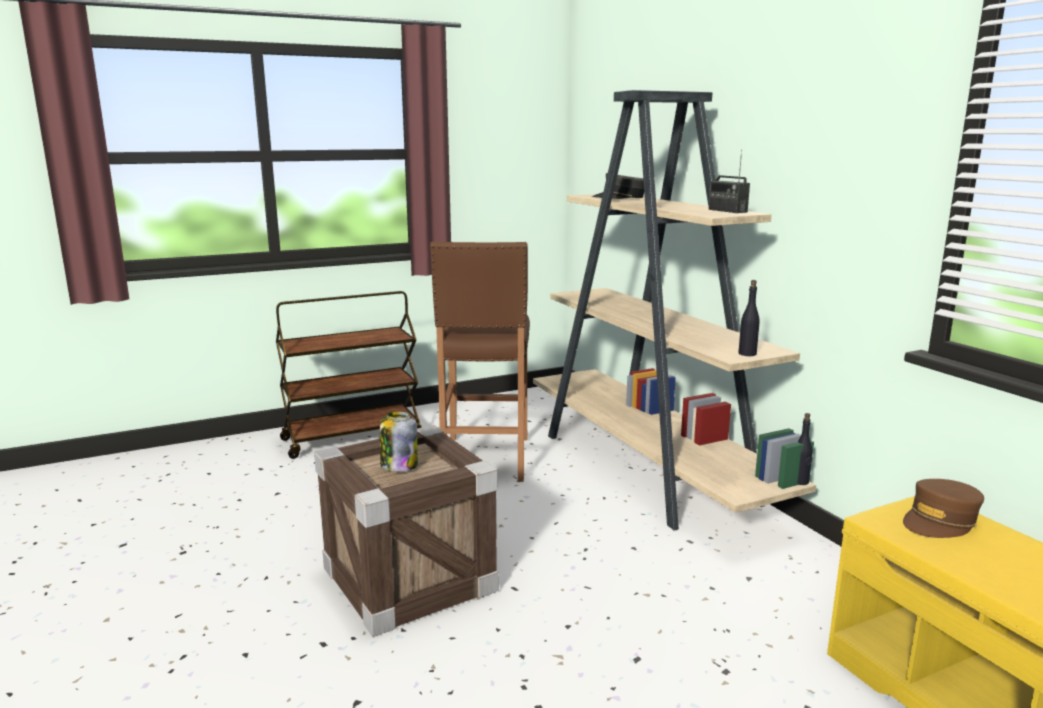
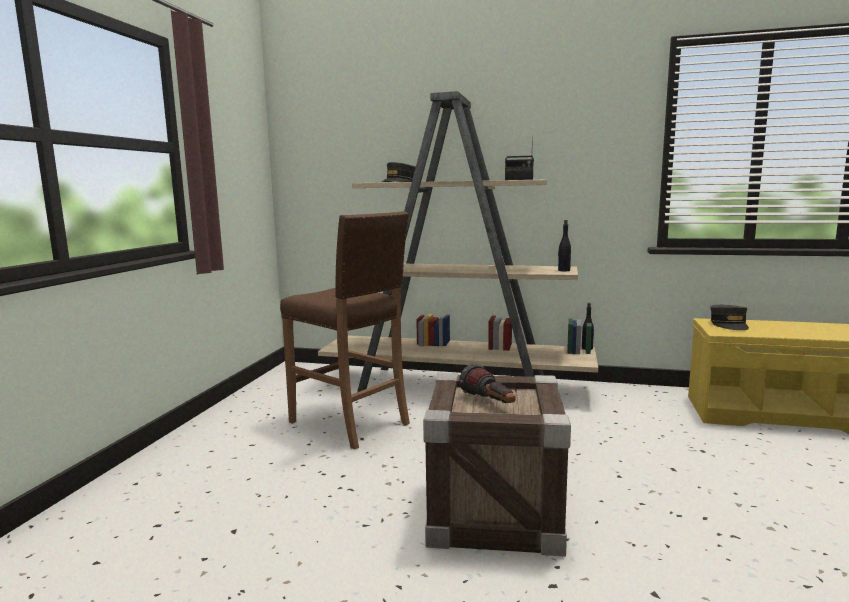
camera: 50 degrees left, 5 degrees down
brown cart [276,291,421,459] -> none
jar [380,411,418,472] -> flashlight [459,364,516,403]
brown cap [903,479,984,538] -> grey cap [710,305,749,330]

